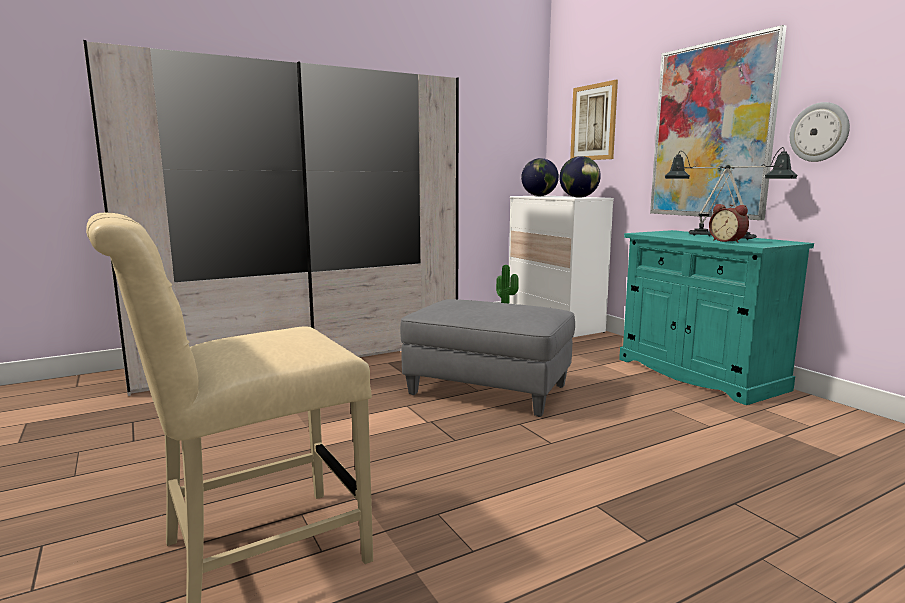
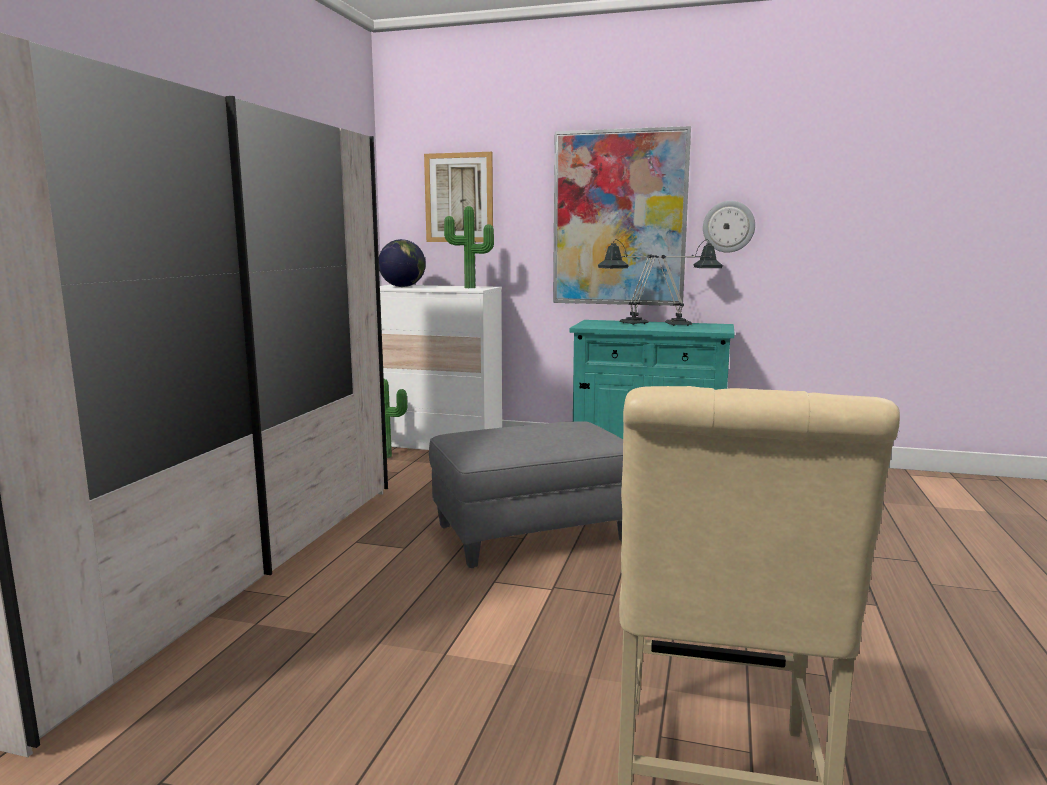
camera: 45 degrees left, 0 degrees up
globe [559,156,601,198] -> potted plant [444,206,494,288]
alarm clock [709,204,749,243] -> none

